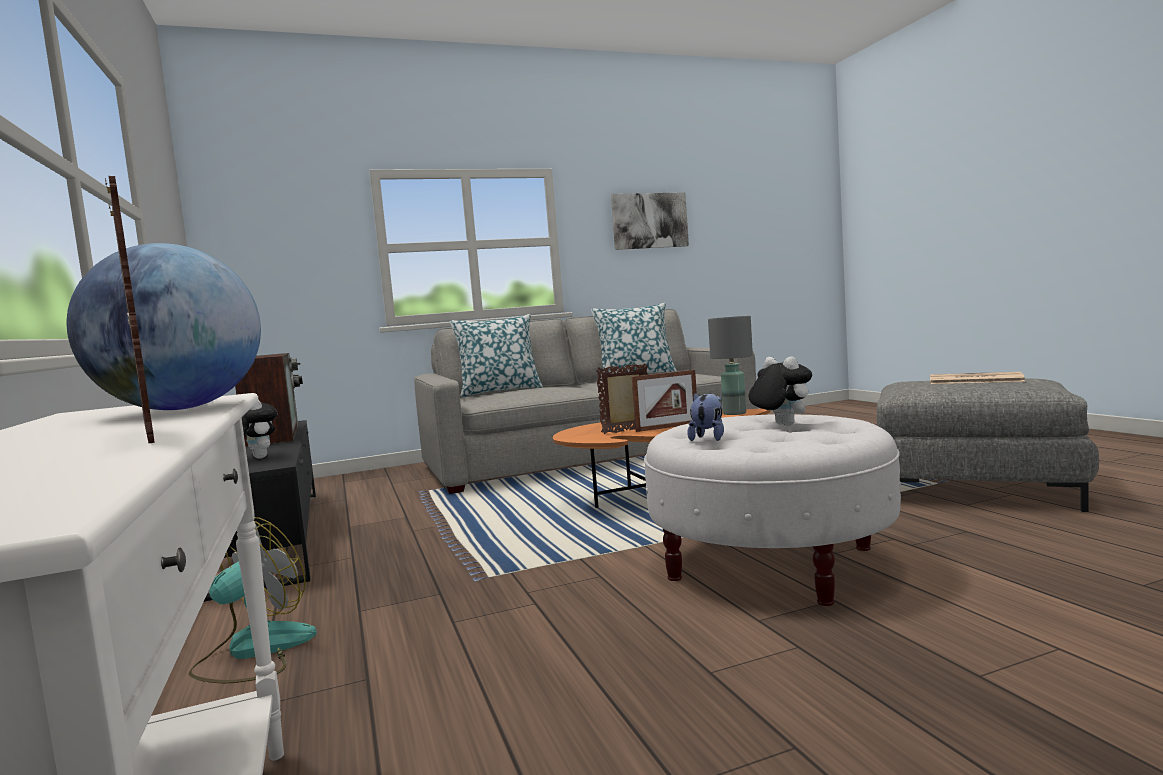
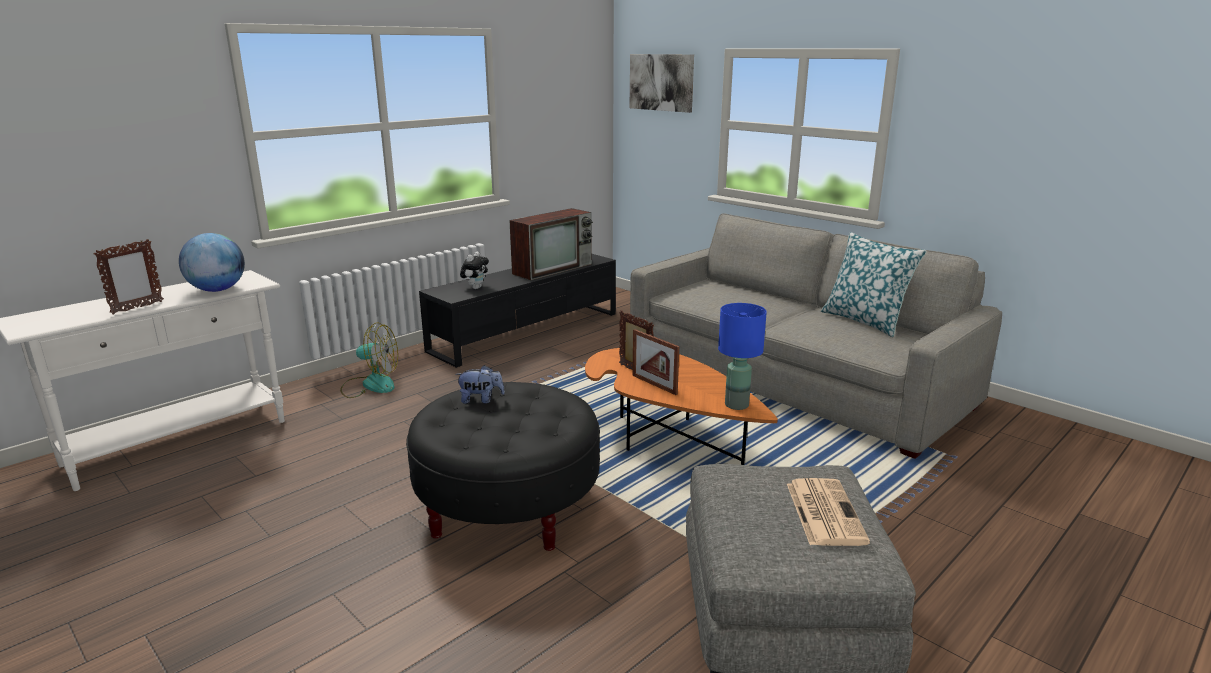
camera: 65 degrees right, 15 degrees up
pillow [450,314,543,397] -> none
picture [611,192,689,250] -> picture moved to [630,54,694,113]
white ottoman [644,414,901,606] -> black ottoman [406,382,600,551]
grey table lamp [708,316,753,415] -> blue table lamp [718,303,767,410]
plush toy [748,356,812,426] -> none

